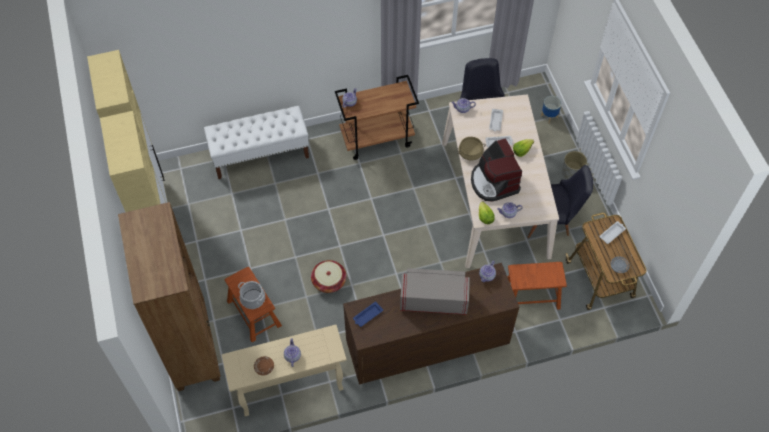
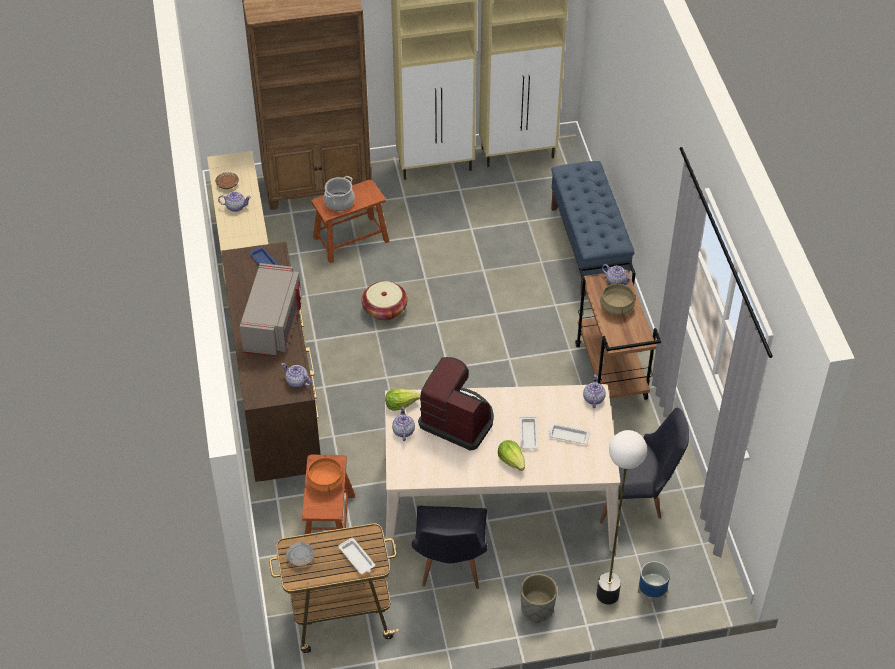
camera: 95 degrees right, 10 degrees down
white bench [204,106,309,179] -> blue bench [551,161,635,297]
beige cooking pot [458,137,486,161] -> beige cooking pot moved to [600,283,635,315]
coffee machine [471,138,522,202] -> coffee machine turned 45 degrees clockwise [418,357,494,451]
none -> orange cooking pot [307,455,344,493]
none -> floor lamp [597,430,647,605]

